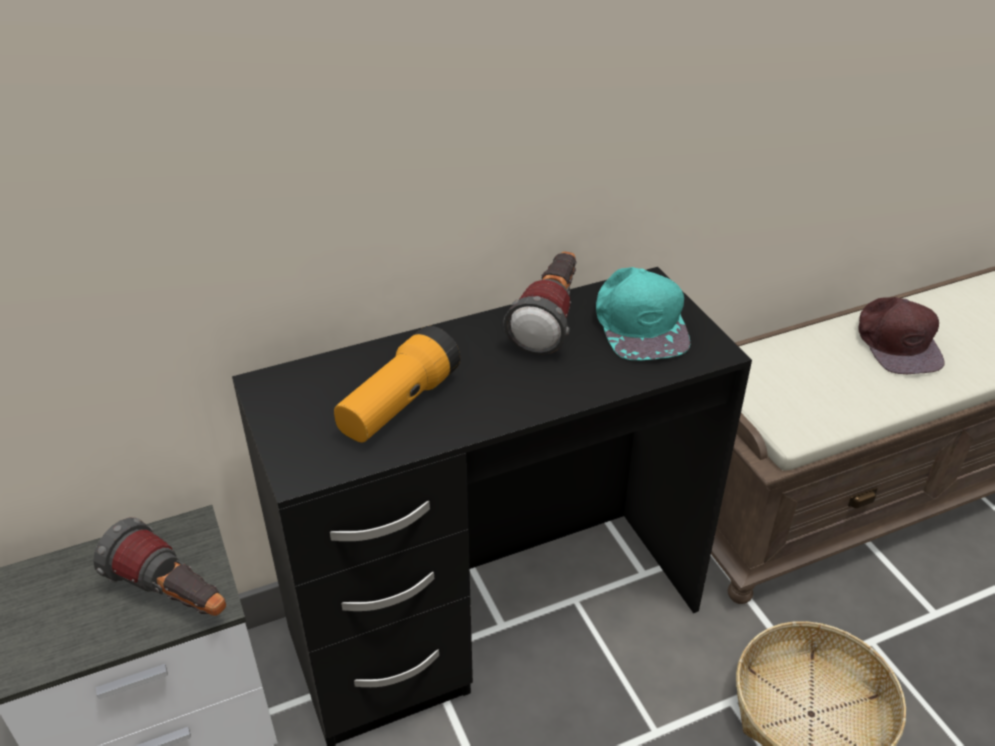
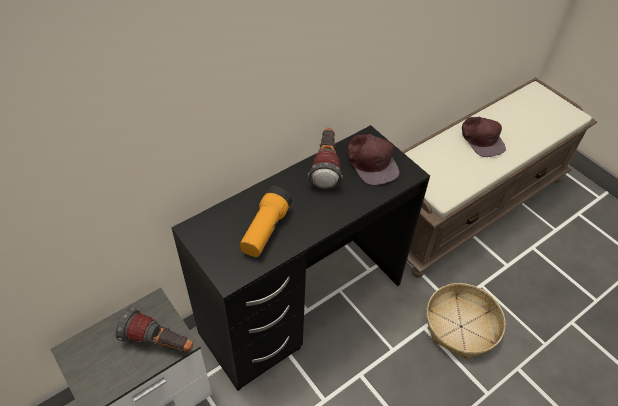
camera: 15 degrees left, 10 degrees up
turquoise cap [596,267,690,361] -> brown cap [348,134,400,185]

